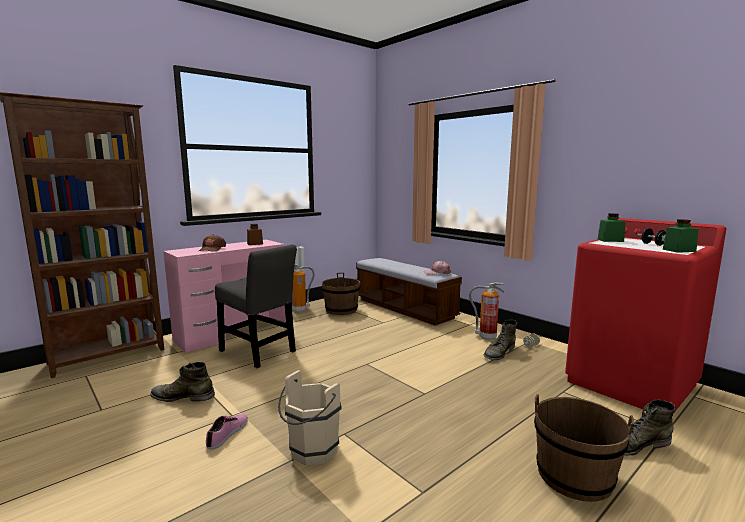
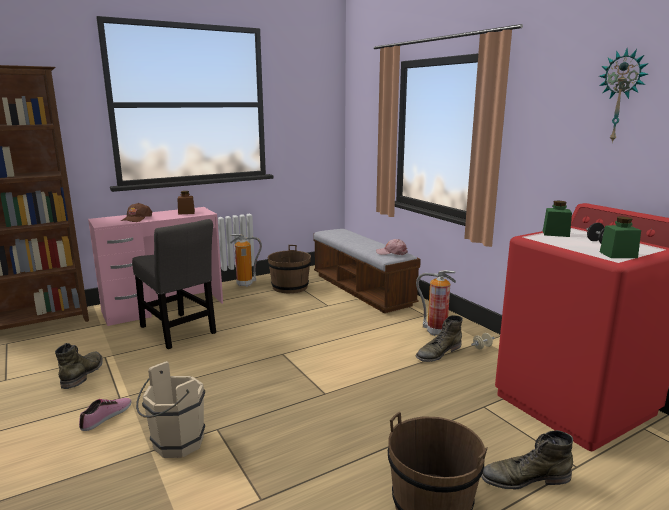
camera: 10 degrees right, 5 degrees up
green boot [150,362,215,402] -> green boot turned 75 degrees clockwise [55,343,103,389]
none -> wall clock [599,48,649,143]

